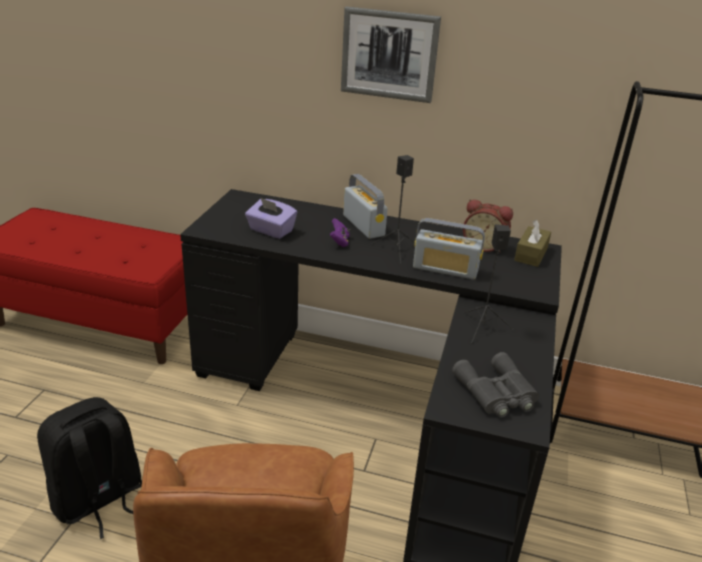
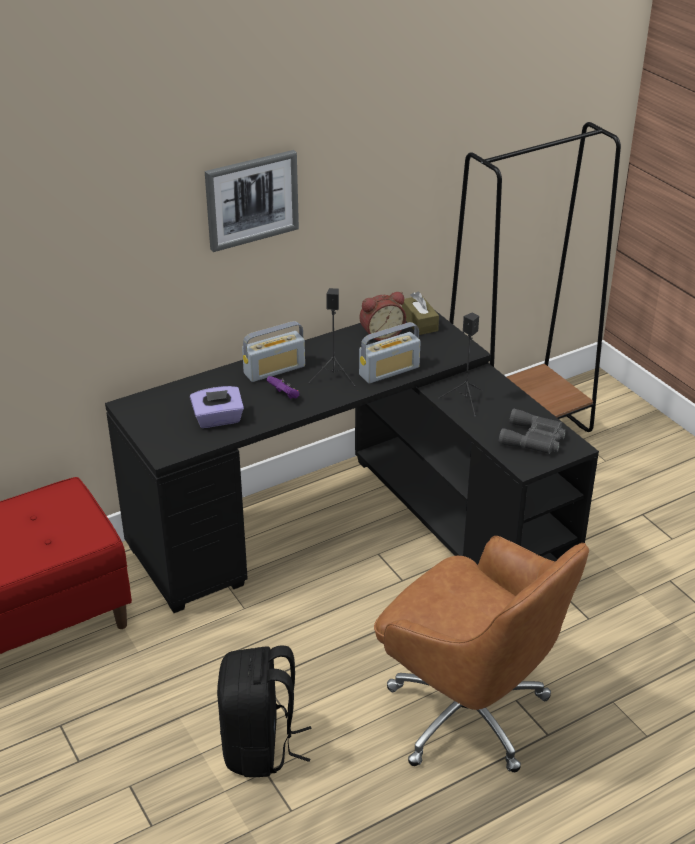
camera: 45 degrees left, 5 degrees up
radio [343,174,388,239] -> radio turned 135 degrees clockwise [242,321,305,382]

